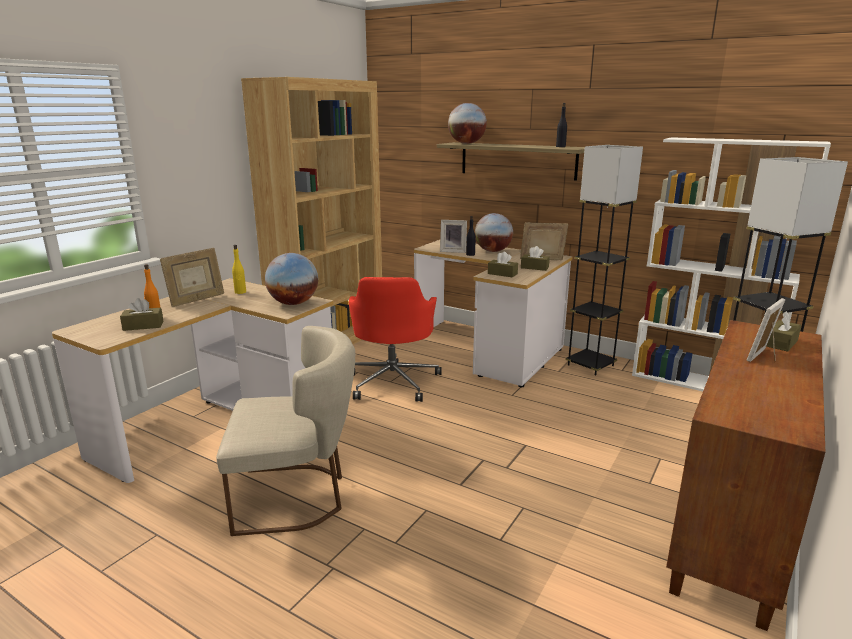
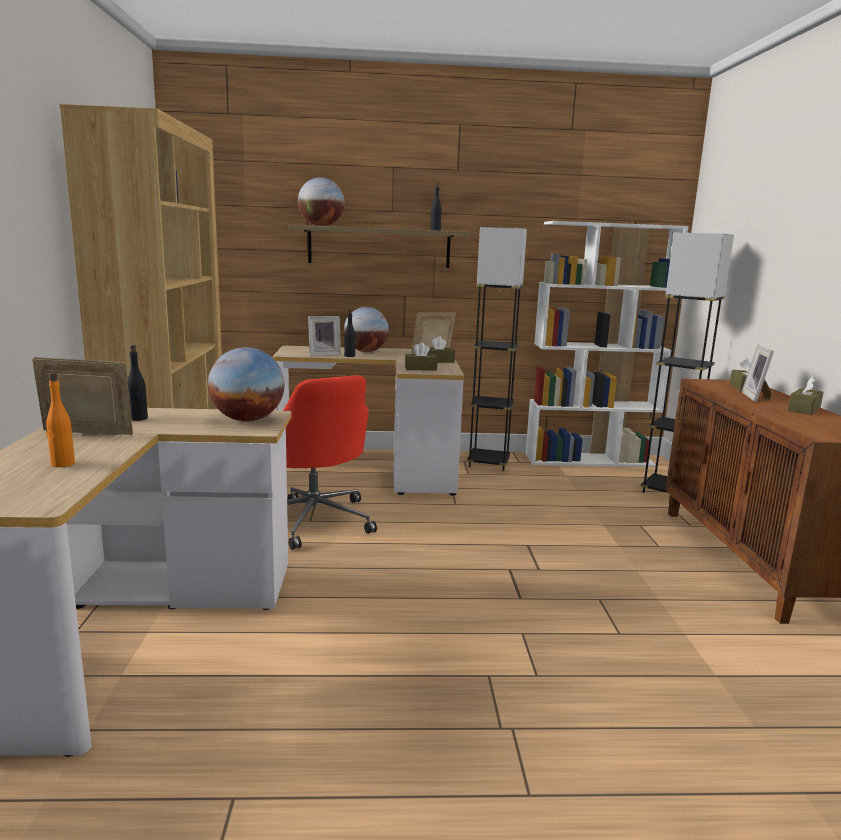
camera: 35 degrees left, 5 degrees down
brown tissue box [120,298,163,331] -> brown tissue box moved to [788,376,824,415]
picture frame [160,248,224,307] -> picture frame turned 105 degrees counterclockwise [32,357,133,435]
beige chair [216,326,355,536] -> none
yellow bottle [232,245,246,294] -> black bottle [128,345,148,421]

